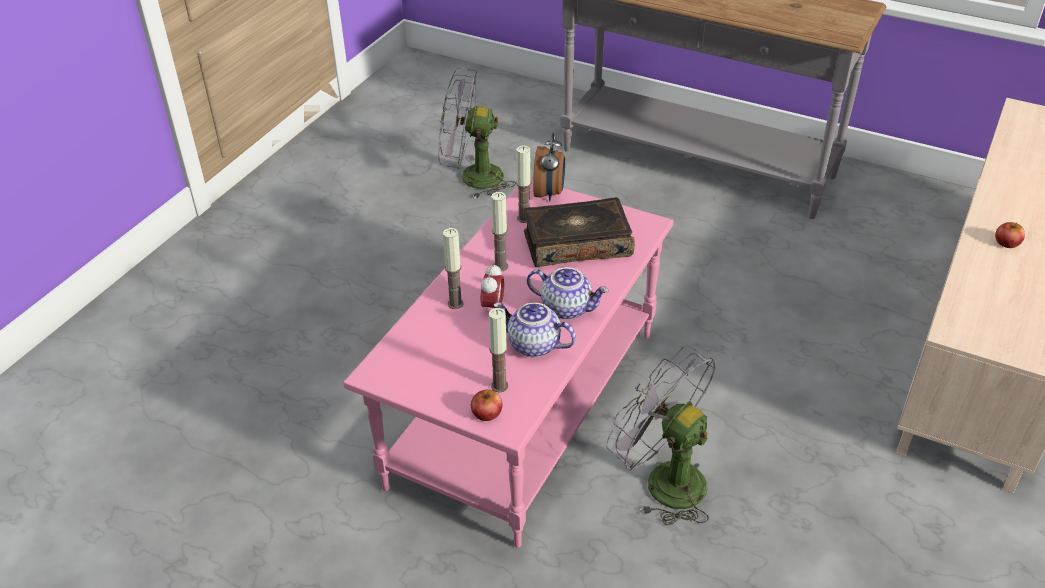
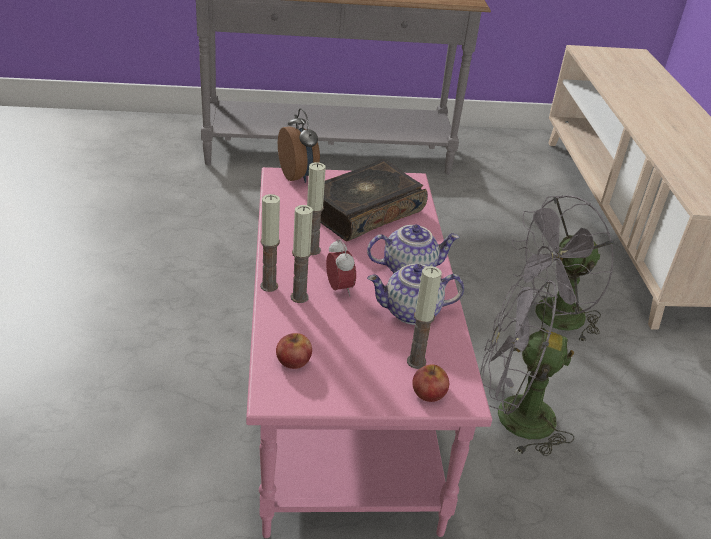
camera: 35 degrees left, 5 degrees down
grey fan [438,68,516,199] -> grey fan moved to [511,195,614,343]
candle [516,146,531,223] -> candle moved to [260,194,280,292]
apple [995,222,1025,248] -> apple moved to [276,333,312,369]

